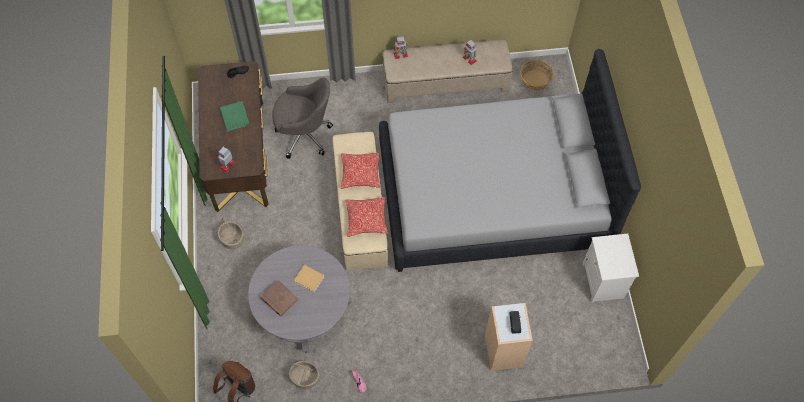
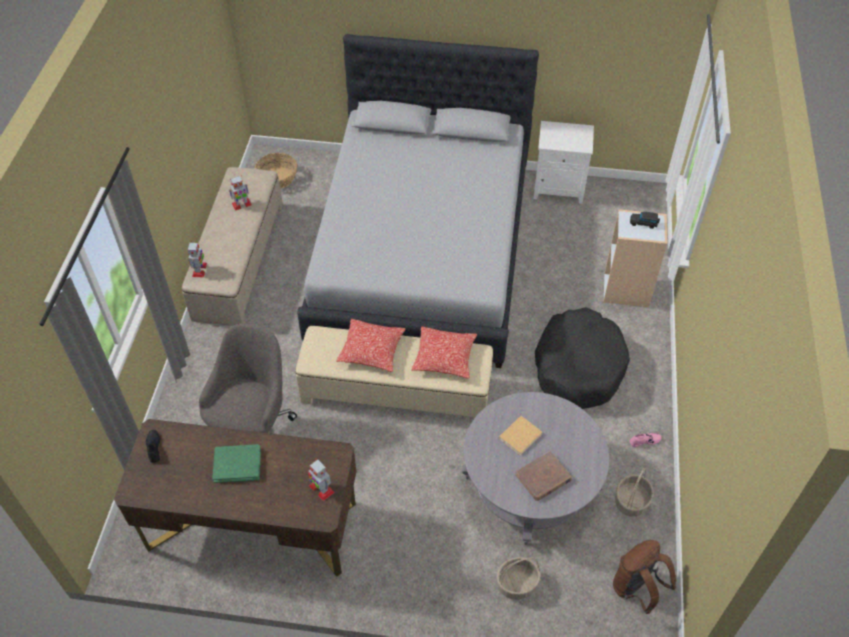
camera: 75 degrees left, 10 degrees down
basket [218,219,244,249] -> basket moved to [497,557,541,600]
none -> black dog bed [535,307,630,409]

